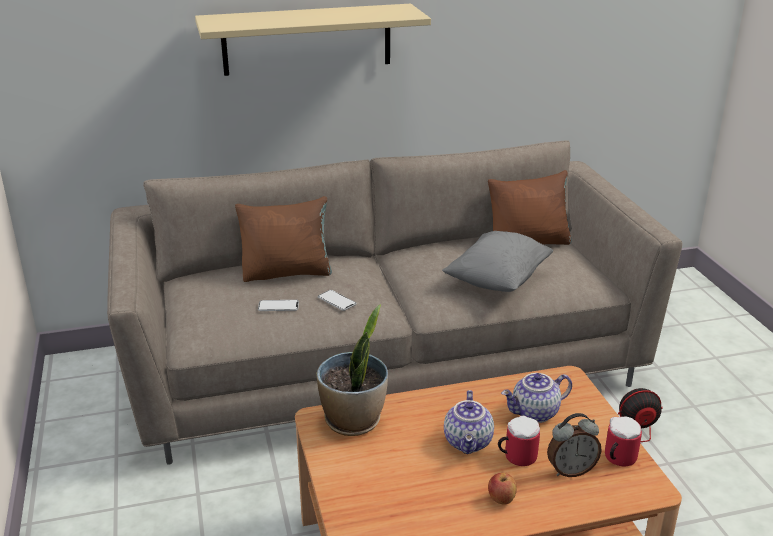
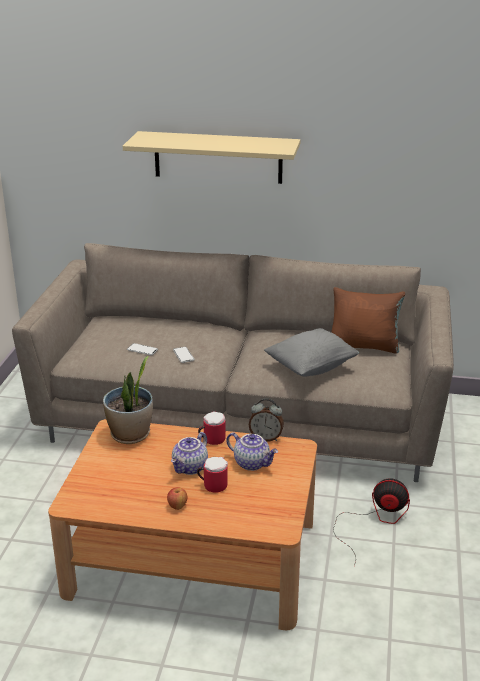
camera: 25 degrees right, 0 degrees up
brown pillow [235,196,332,282] -> none
teapot [501,373,572,423] -> teapot turned 150 degrees counterclockwise [226,433,278,471]
alarm clock [547,413,602,477] -> alarm clock moved to [249,398,284,441]
mug [605,416,642,466] -> mug moved to [198,411,226,445]

